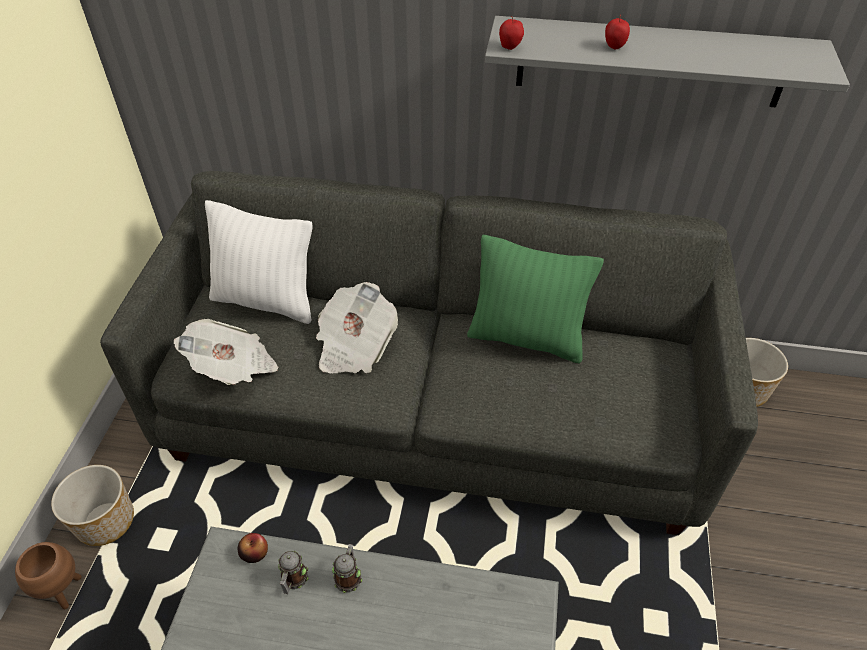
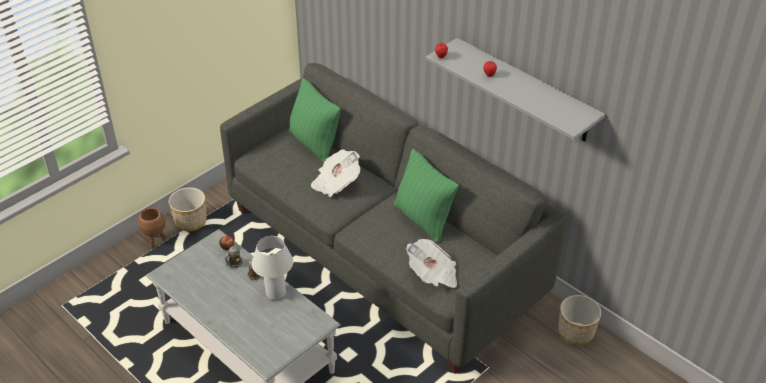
camera: 35 degrees right, 5 degrees down
newspaper [174,319,279,385] -> newspaper moved to [406,239,457,288]
white pillow [205,200,312,324] -> green pillow [289,78,341,163]
none -> white table lamp [252,236,293,300]

